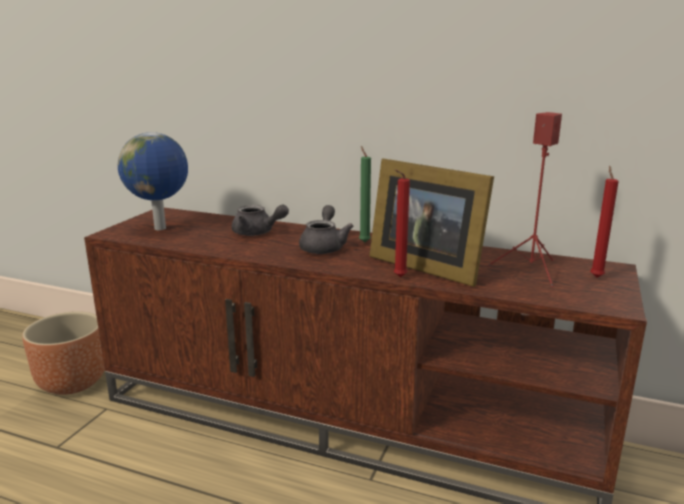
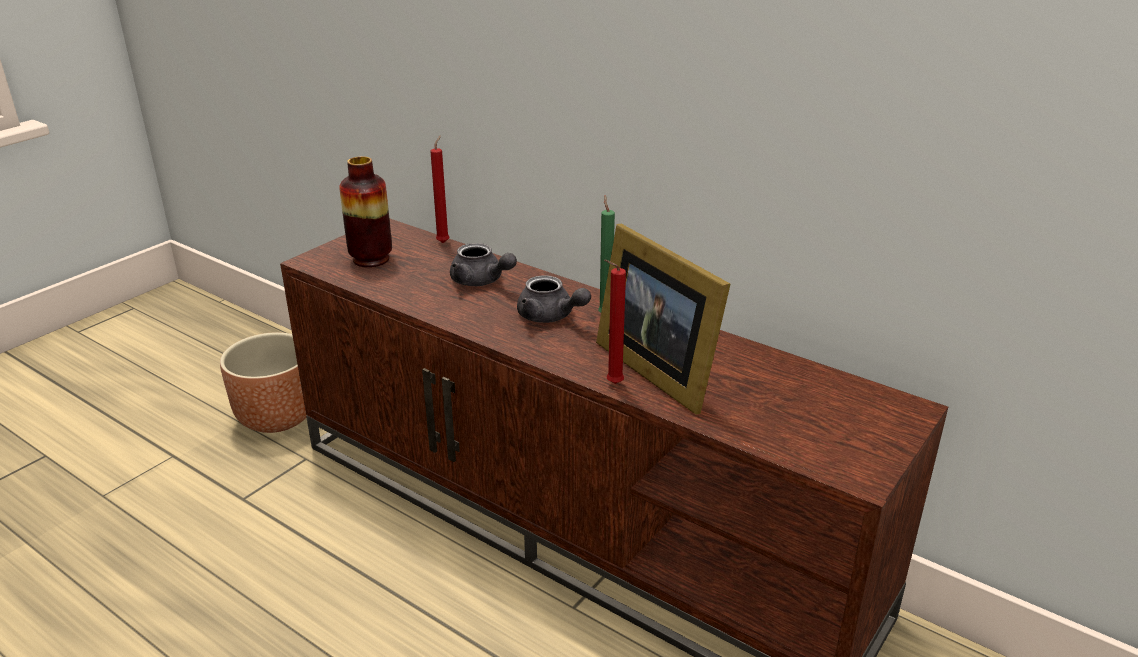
camera: 15 degrees right, 10 degrees up
globe [118,132,188,230] -> vase [339,156,392,267]
grey teapot [299,205,353,254] -> grey teapot turned 105 degrees clockwise [517,275,591,323]
red speaker [487,112,562,287] -> none
red candle [590,166,619,278] -> red candle moved to [430,136,450,243]

